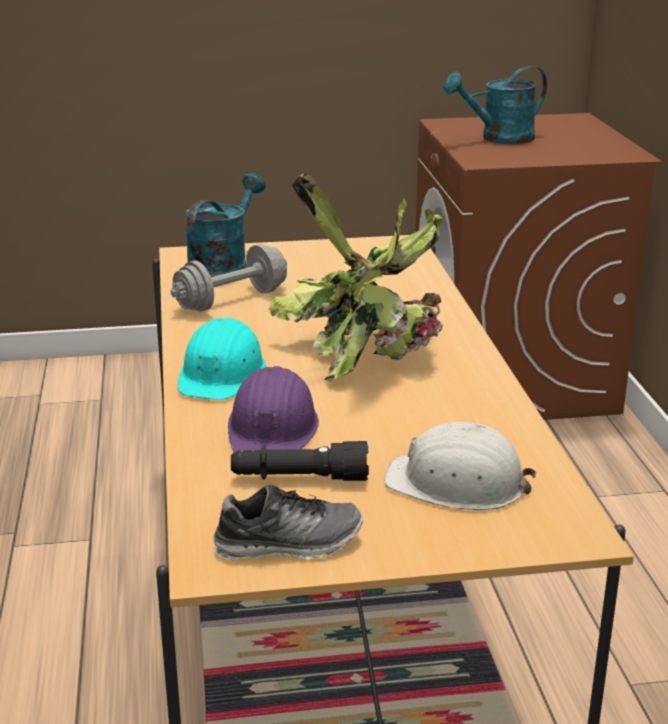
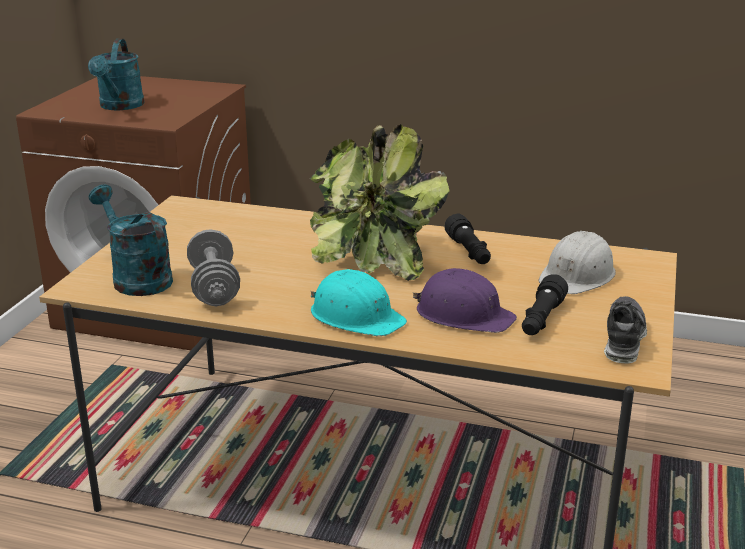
camera: 65 degrees left, 0 degrees up
none -> black flashlight [444,214,491,264]

